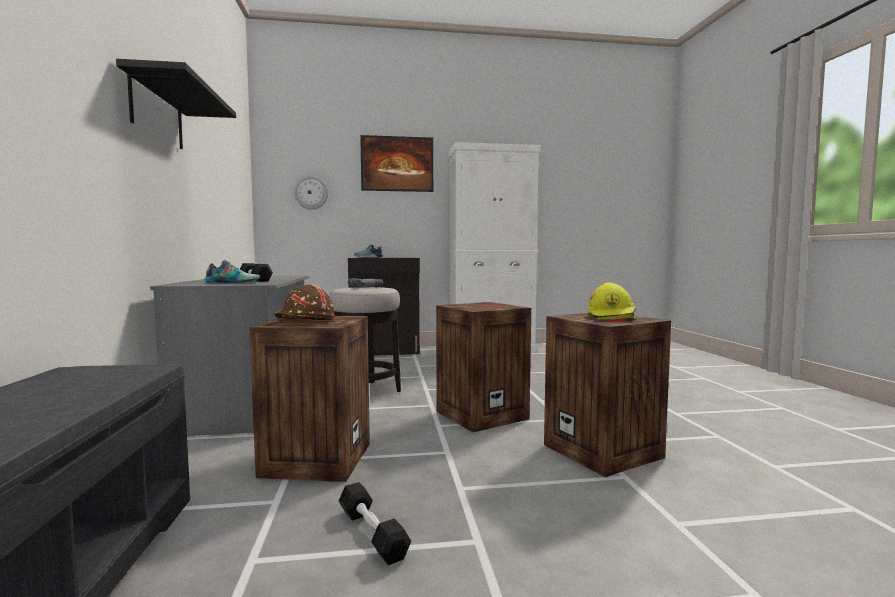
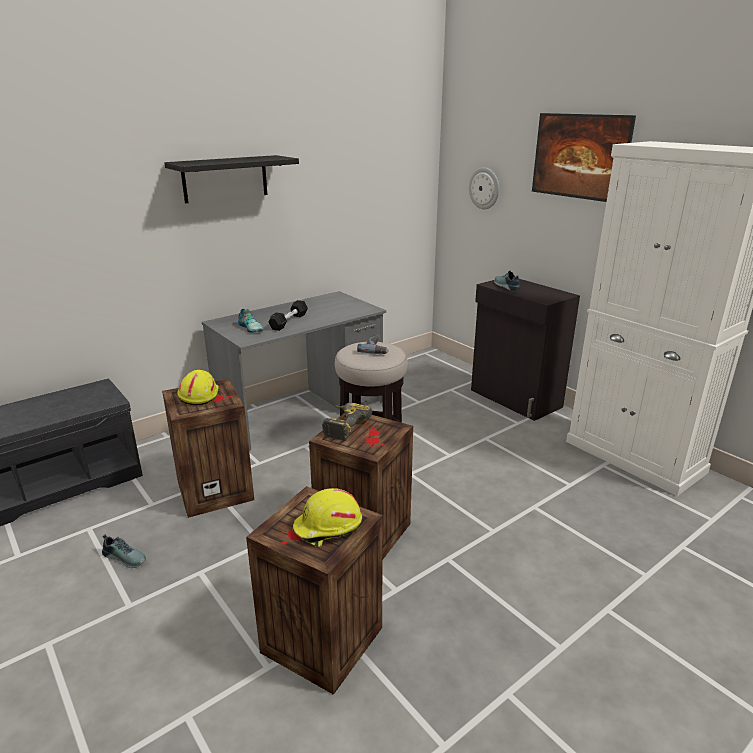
camera: 60 degrees right, 20 degrees up
brown hard hat [274,285,335,322] -> yellow hard hat [177,370,219,405]
black dumbbell [338,482,411,565] -> shoe [102,534,146,568]
none -> power drill [322,403,372,441]

